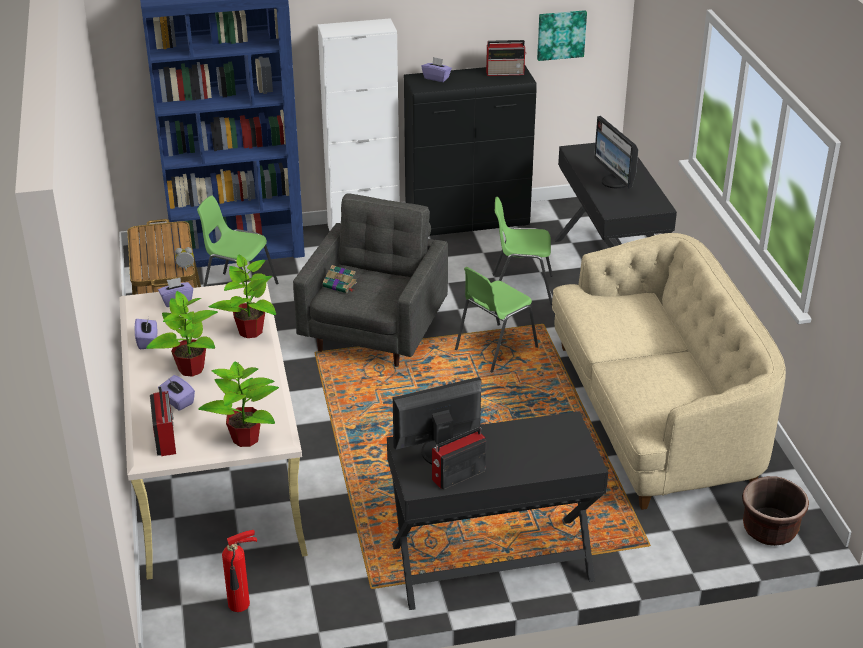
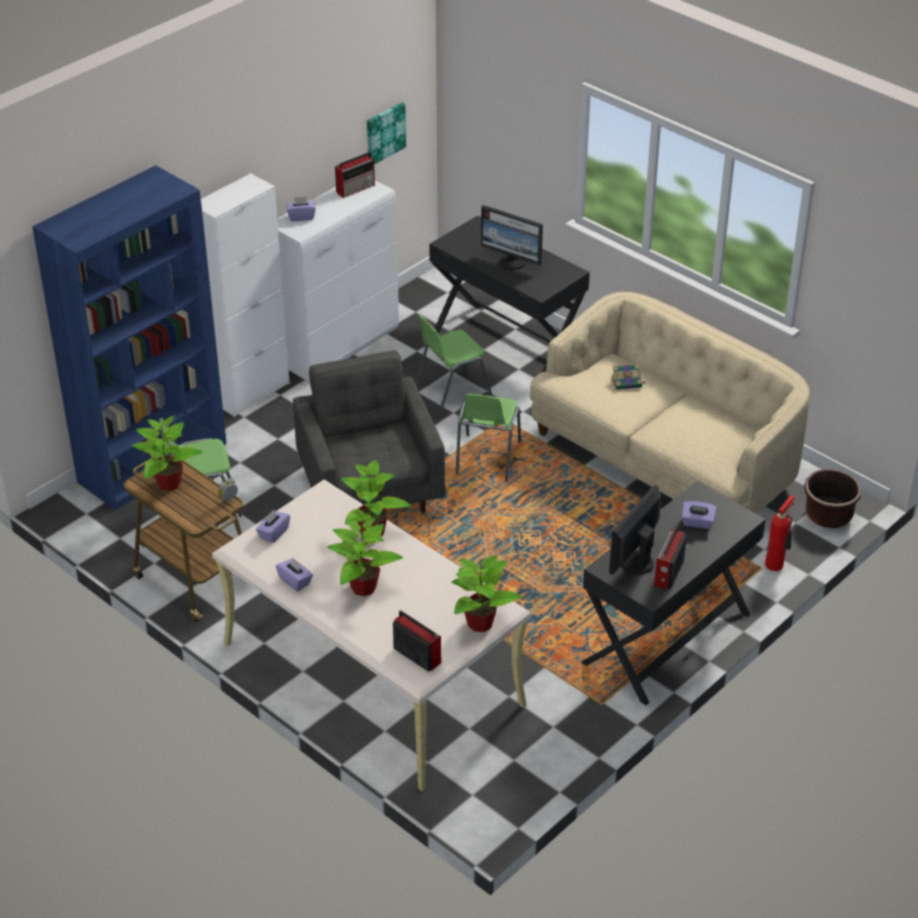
camera: 35 degrees left, 5 degrees up
purple tissue box [158,375,195,411] -> purple tissue box moved to [682,501,716,529]
fire extinguisher [222,530,257,612] -> fire extinguisher moved to [765,495,795,571]
book [323,265,357,293] -> book moved to [611,364,647,390]
black cabinet [404,66,537,236] -> white cabinet [277,180,399,382]
none -> potted plant [131,416,203,491]

